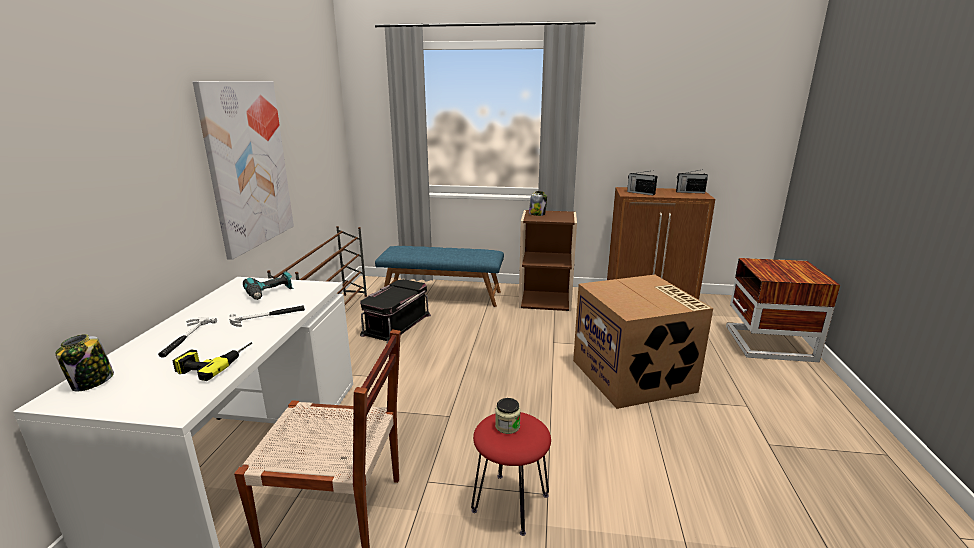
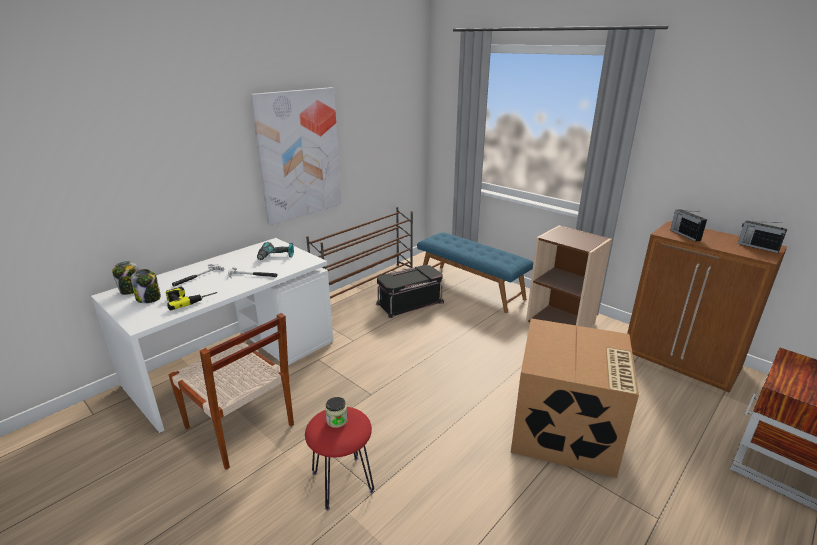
camera: 35 degrees right, 5 degrees up
jar [529,191,547,216] -> jar moved to [131,269,161,303]

